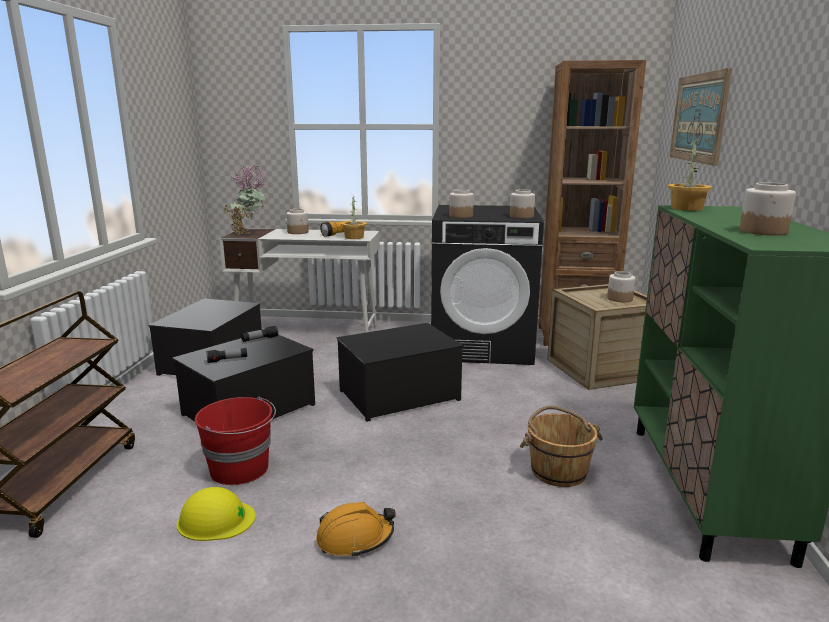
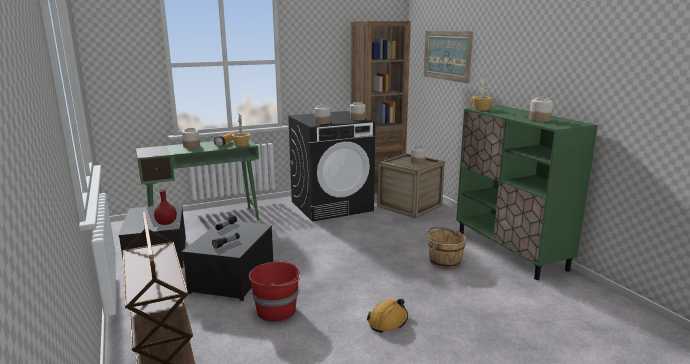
camera: 30 degrees left, 0 degrees up
yellow hard hat [177,487,256,541] -> none
white desk [219,228,380,333] -> green desk [136,139,259,220]
potted plant [224,164,267,235] -> none
storage box [336,323,464,422] -> none
none -> red bottle [154,188,177,225]

